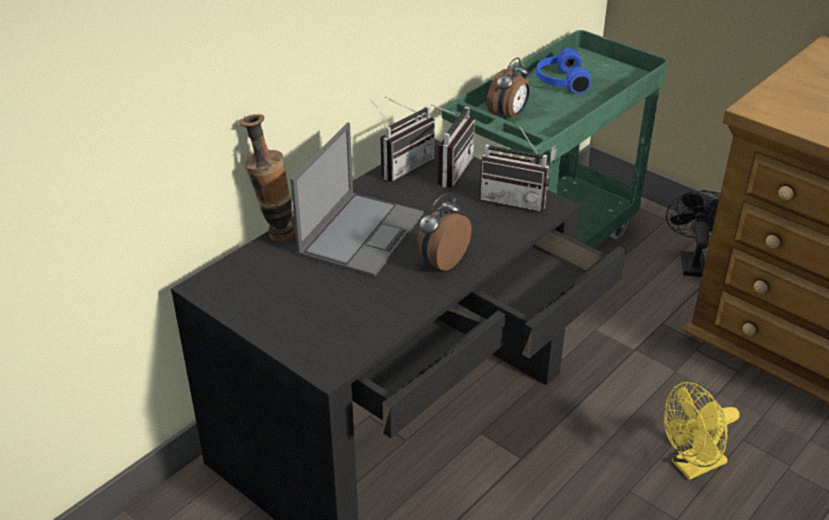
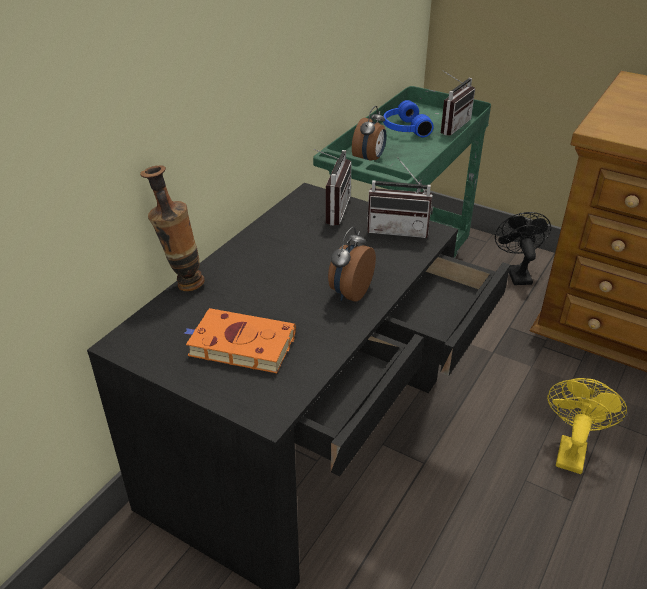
camera: 10 degrees left, 0 degrees up
laptop [290,122,424,277] -> none
radio [380,97,435,182] -> radio moved to [441,70,475,136]
yellow fan [664,382,740,480] -> yellow fan turned 150 degrees clockwise [547,378,627,474]
none -> orange book [184,308,296,373]

